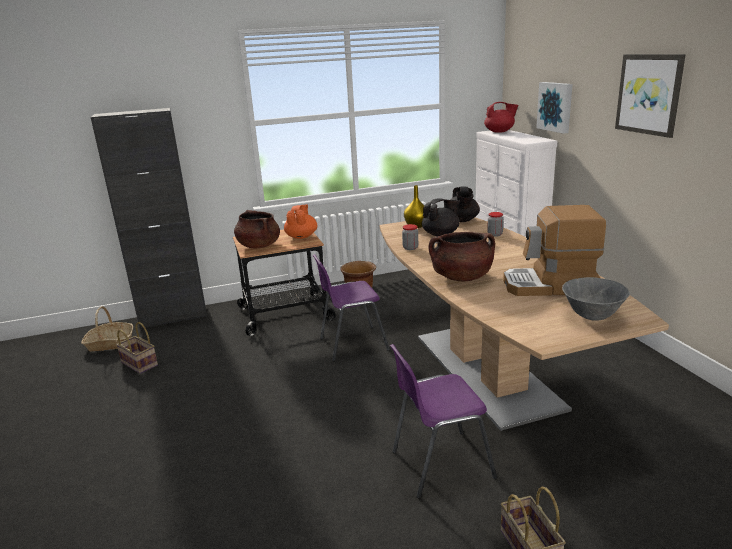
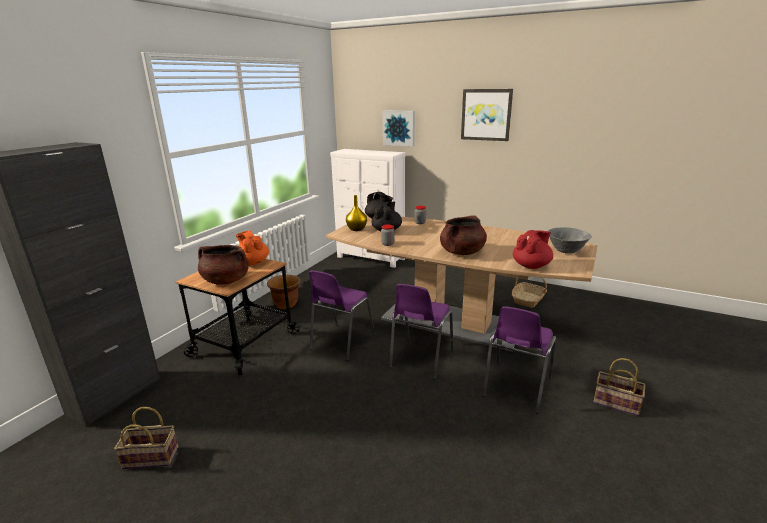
camera: 45 degrees left, 0 degrees up
basket [81,306,133,351] -> basket moved to [512,278,547,308]
red teapot [484,102,518,133] -> red teapot moved to [513,230,553,269]
coffee machine [503,205,606,296] -> none
none -> purple chair [389,284,454,380]

